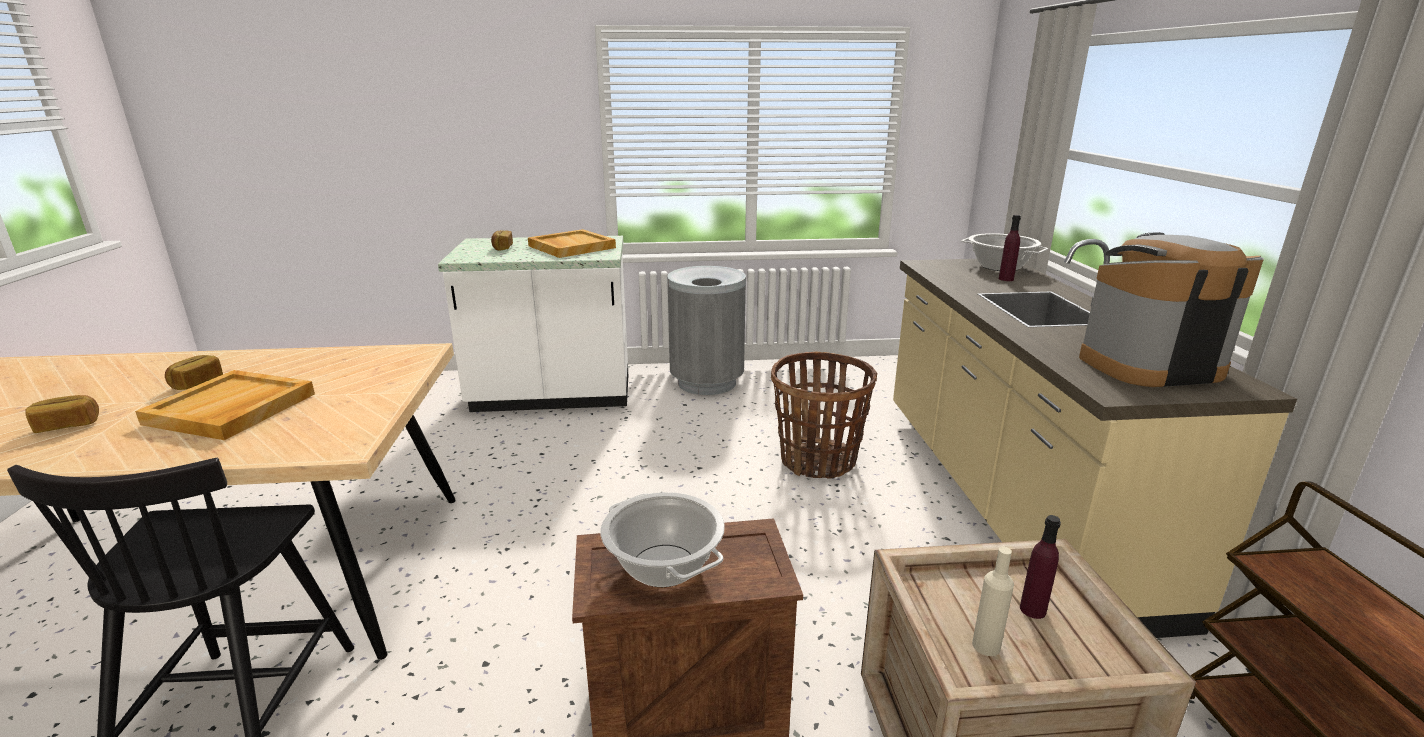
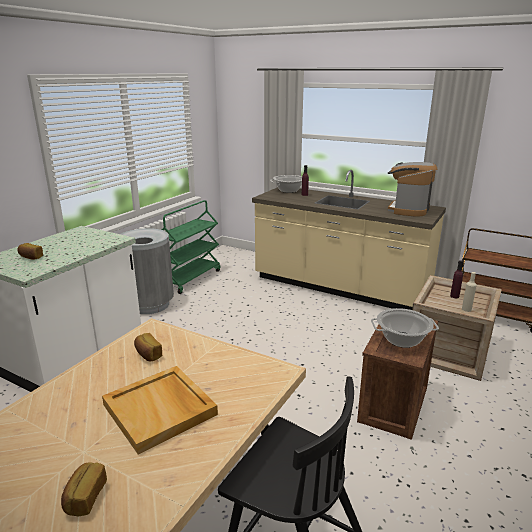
camera: 55 degrees left, 0 degrees up
bread [165,355,223,390] -> bread moved to [134,333,162,361]
beige tray [528,229,616,258] -> none
basket [771,352,877,479] -> none
none -> green cart [162,200,221,294]

